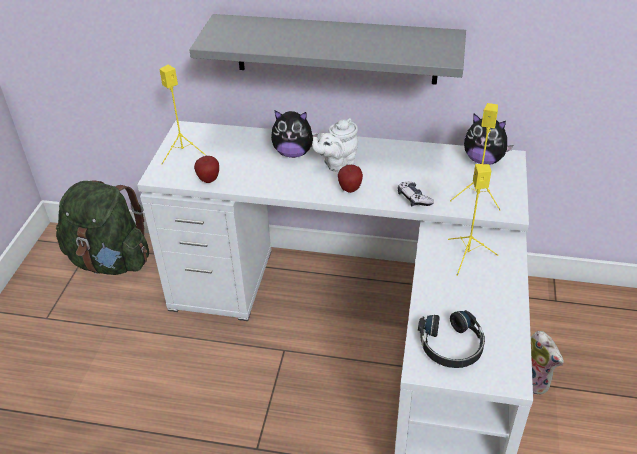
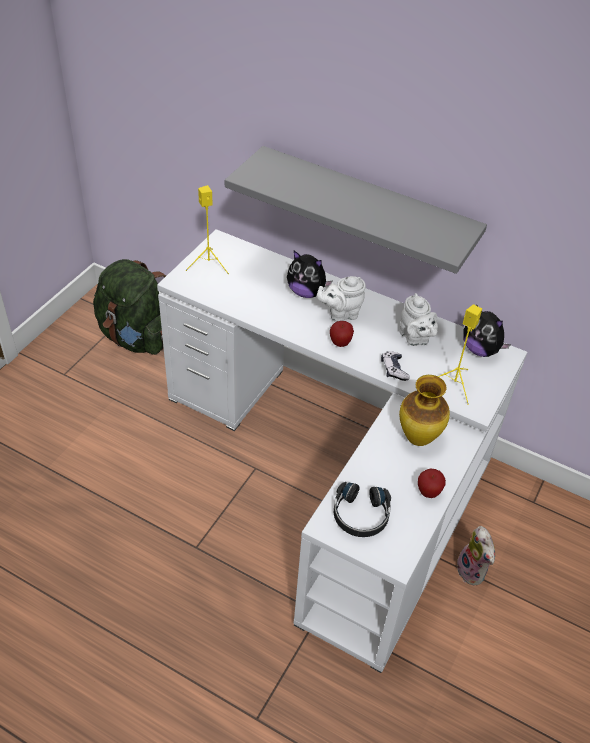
camera: 15 degrees right, 5 degrees up
apple [194,156,219,183] -> apple moved to [418,469,446,498]
yellow speaker [448,164,498,276] -> vase [399,375,450,446]
none -> white teapot [399,293,438,346]

